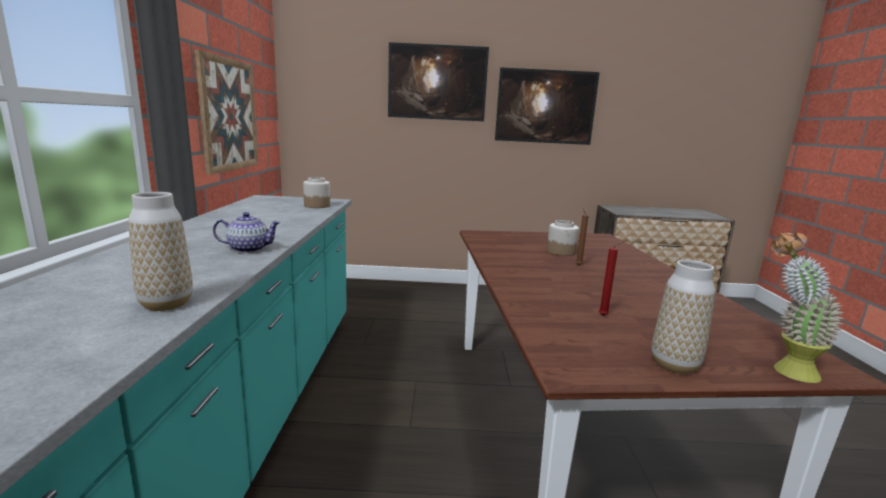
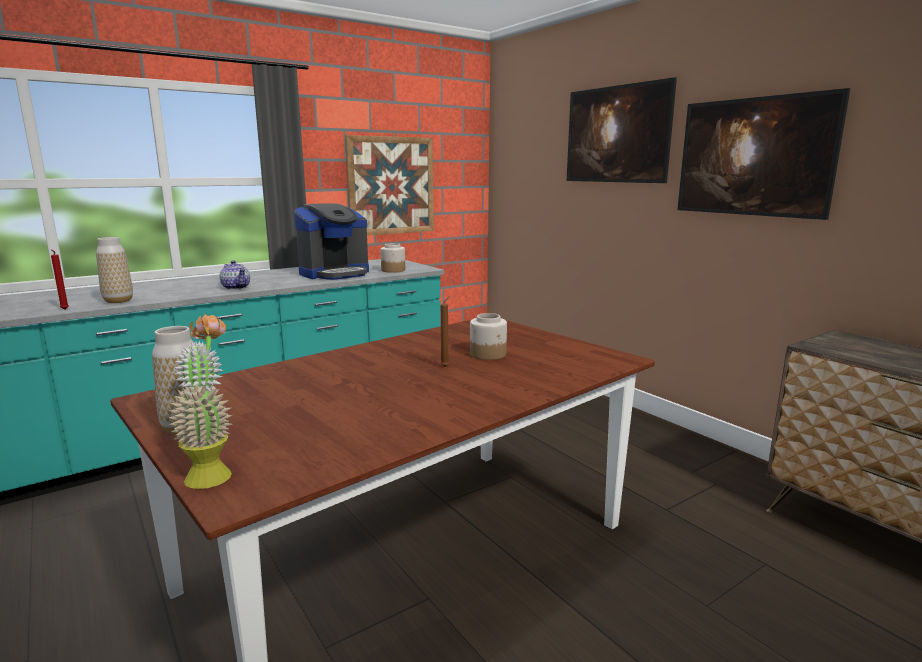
camera: 55 degrees right, 0 degrees up
red candle [599,242,624,316] -> red candle moved to [51,250,69,309]
none -> coffee machine [294,203,369,280]

